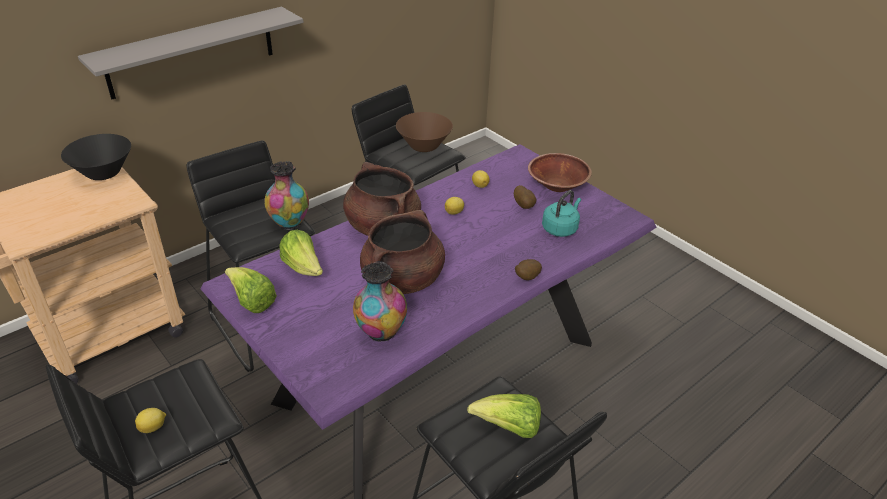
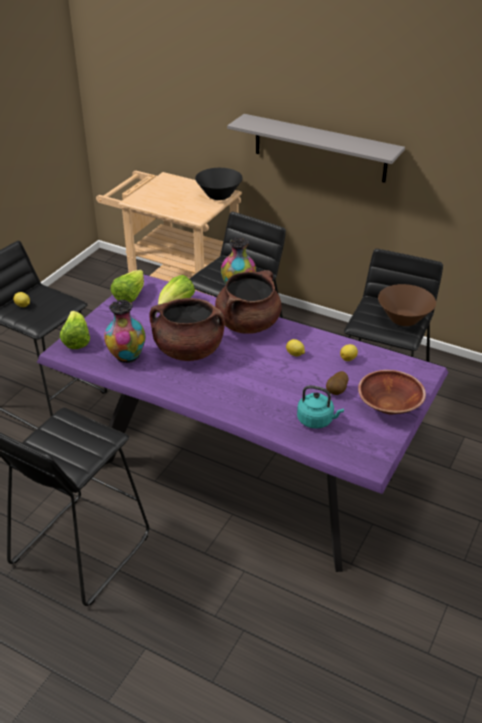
camera: 70 degrees right, 0 degrees up
lettuce [467,394,541,438] -> lettuce moved to [60,311,90,349]
potato [515,259,542,280] -> none

